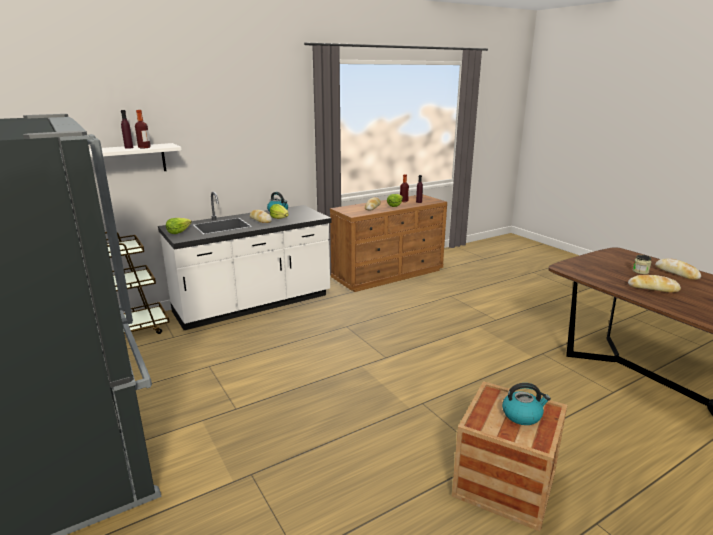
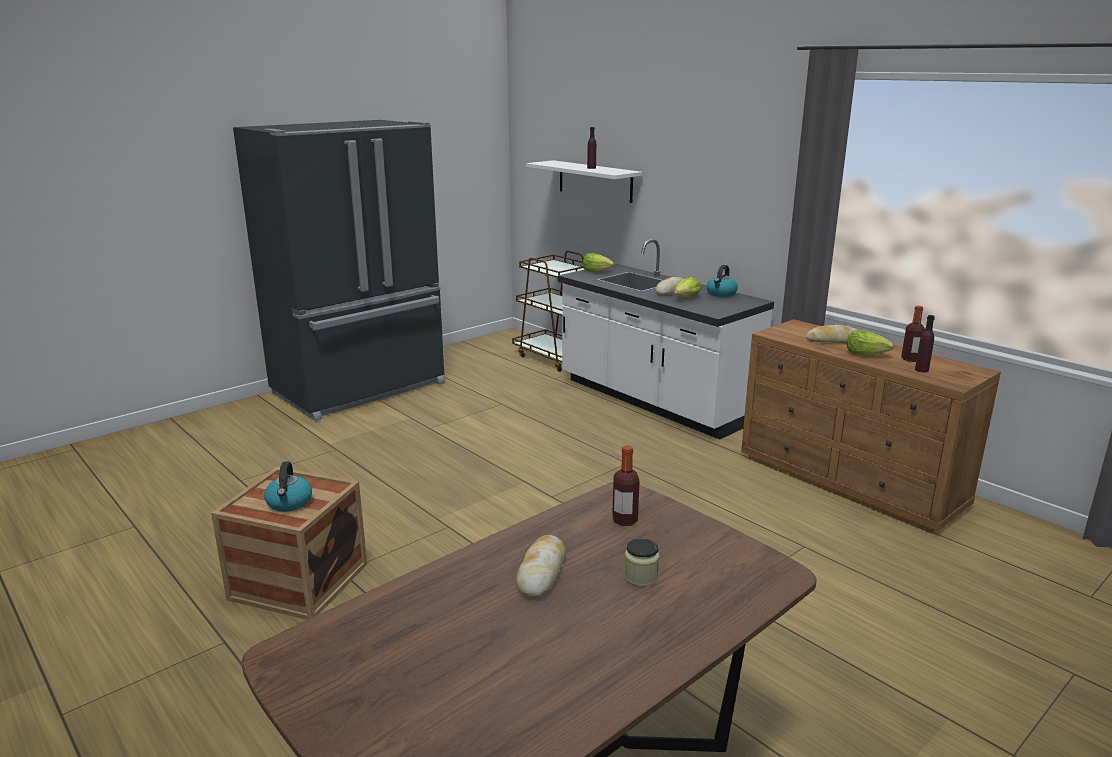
camera: 80 degrees right, 0 degrees up
bottle [135,110,151,148] -> bottle moved to [612,445,640,526]
bread [655,258,701,280] -> none

